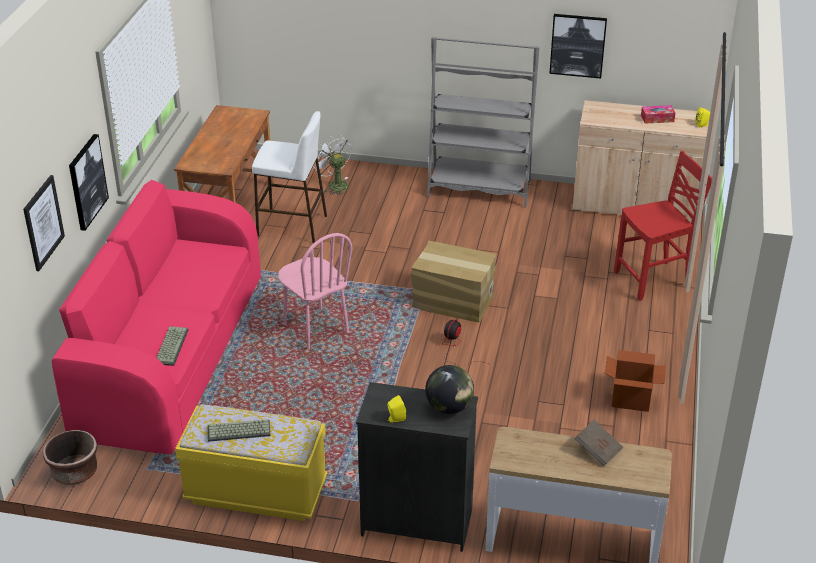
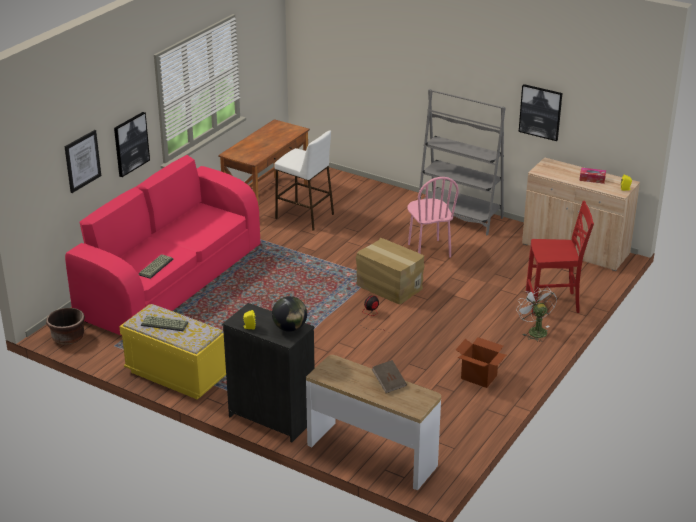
camera: 20 degrees right, 5 degrees down
pink chair [278,233,352,350] -> pink chair moved to [407,177,459,258]
white fan [315,136,352,195] -> white fan moved to [516,286,557,342]

